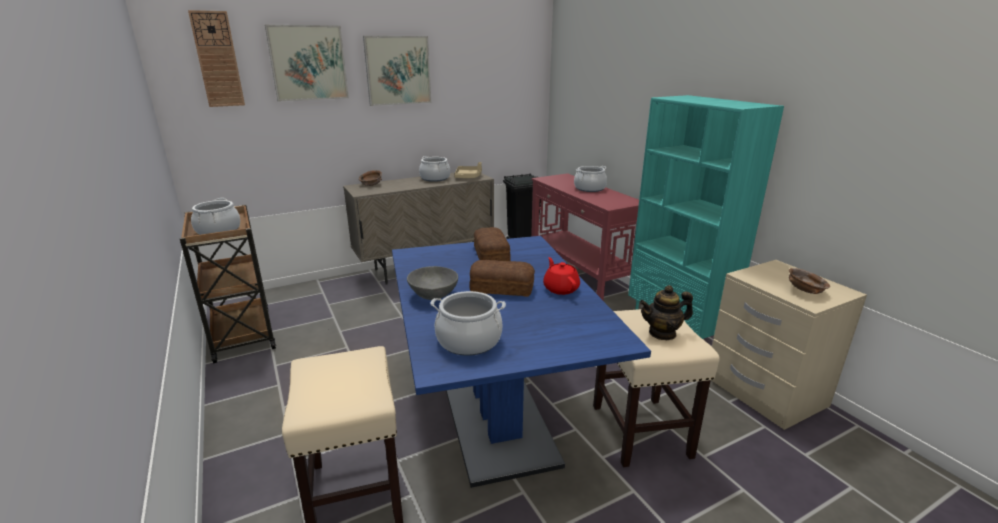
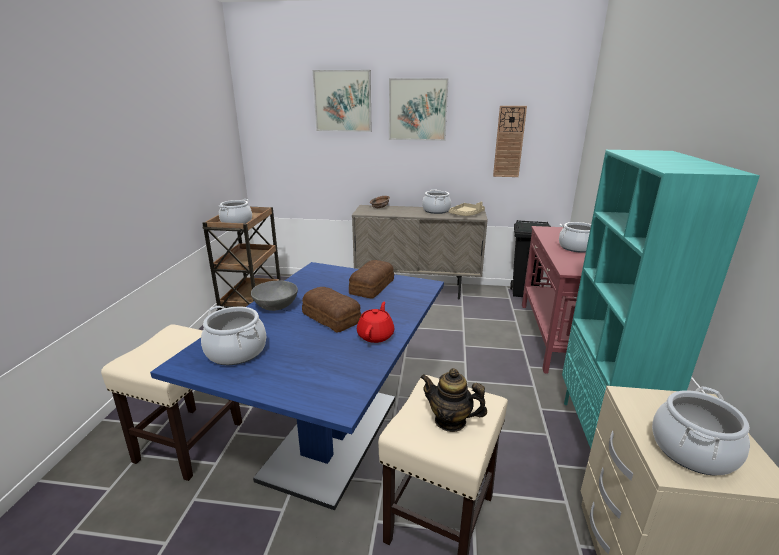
camera: 35 degrees right, 0 degrees up
wall clock [188,10,245,107] -> wall clock moved to [493,106,527,177]
brown bowl [789,268,830,294] -> cooking pot [652,386,750,475]

